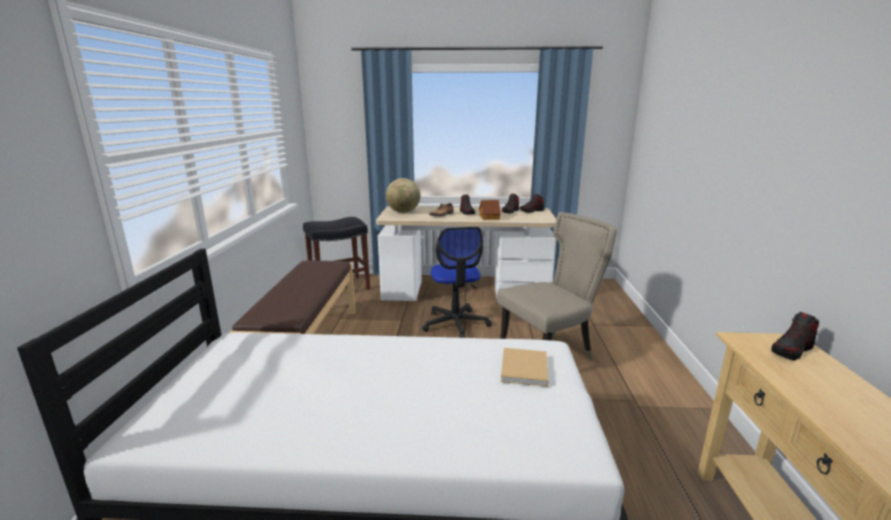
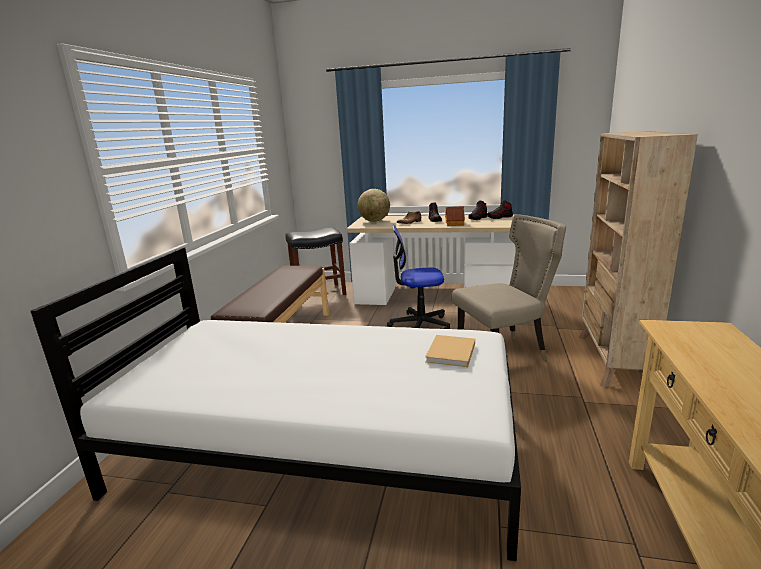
camera: 10 degrees right, 0 degrees up
office chair [422,227,492,338] -> office chair turned 90 degrees clockwise [387,224,450,329]
shoe [771,312,819,360] -> none
none -> beige bookcase [579,131,698,387]

